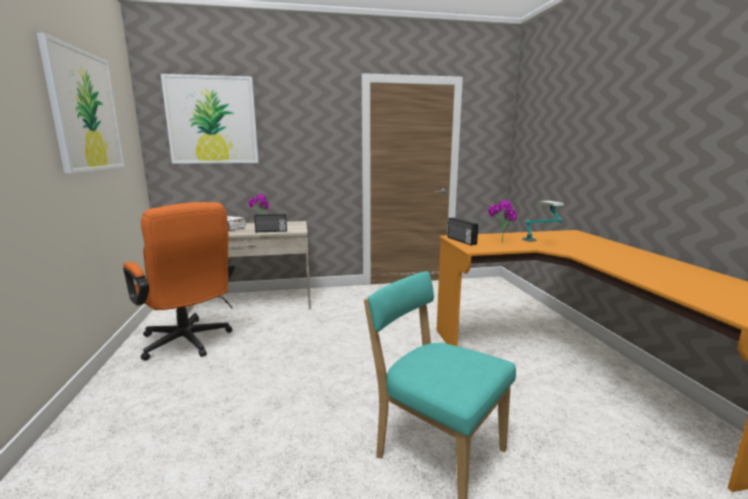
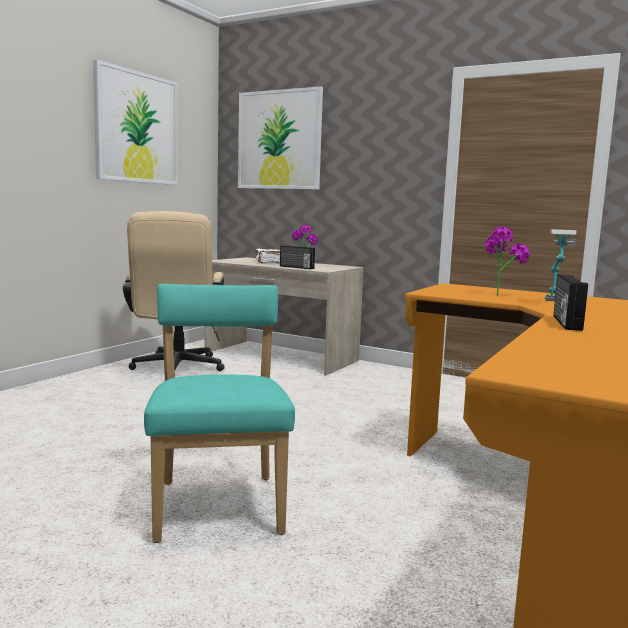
camera: 40 degrees right, 5 degrees down
orange office chair [123,202,235,360] -> beige office chair [123,211,225,371]
radio [448,218,478,246] -> radio moved to [553,274,588,331]

